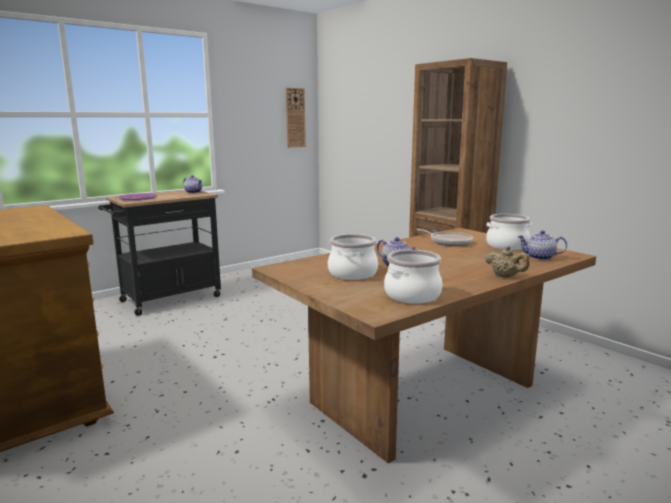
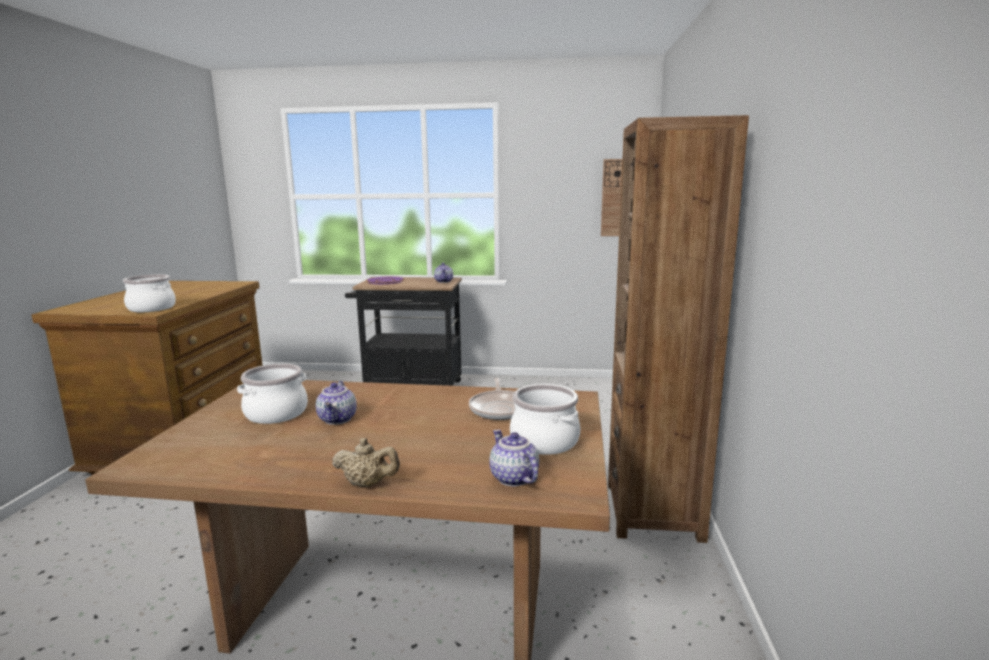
camera: 45 degrees right, 0 degrees up
cooking pot [384,250,442,304] -> cooking pot moved to [123,274,176,312]
beige teapot [485,246,530,277] -> beige teapot turned 75 degrees counterclockwise [332,438,400,487]

